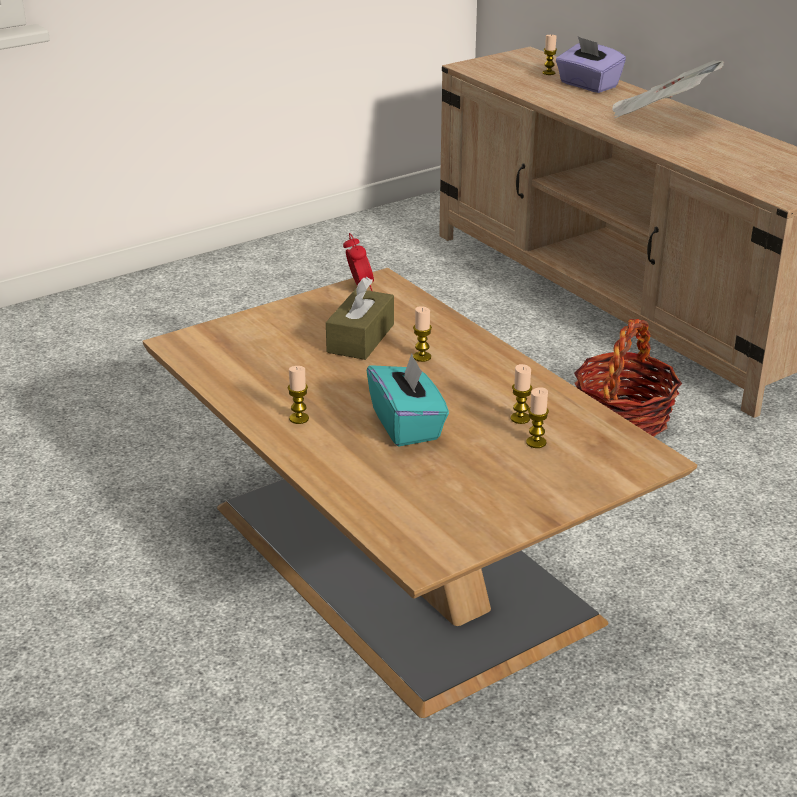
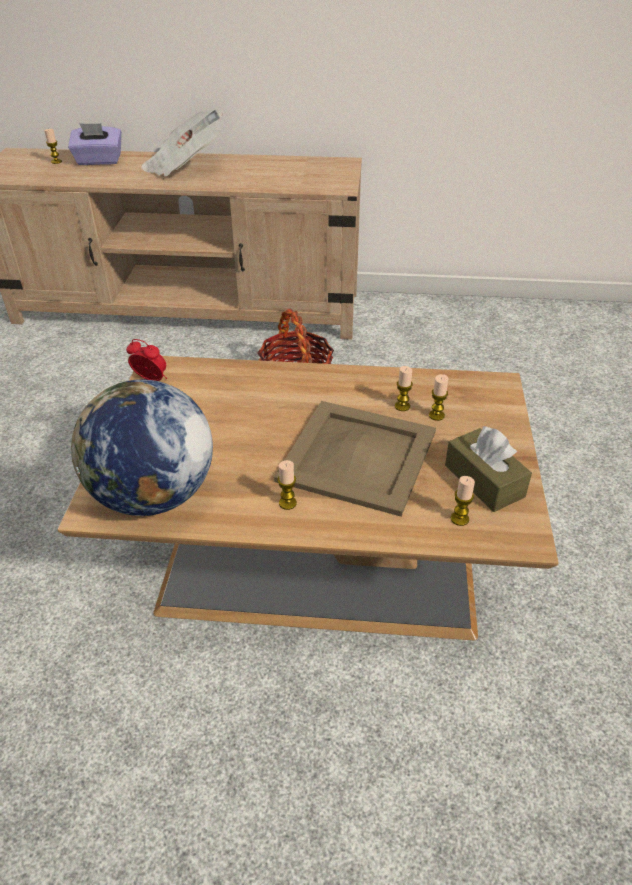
camera: 50 degrees left, 10 degrees up
brown tissue box [326,277,394,360] -> brown tissue box moved to [445,426,532,512]
turquoise tissue box [366,354,449,447] -> beige tray [274,401,436,517]
candle [413,306,432,362] -> candle moved to [451,476,475,526]
none -> globe [71,380,213,516]

